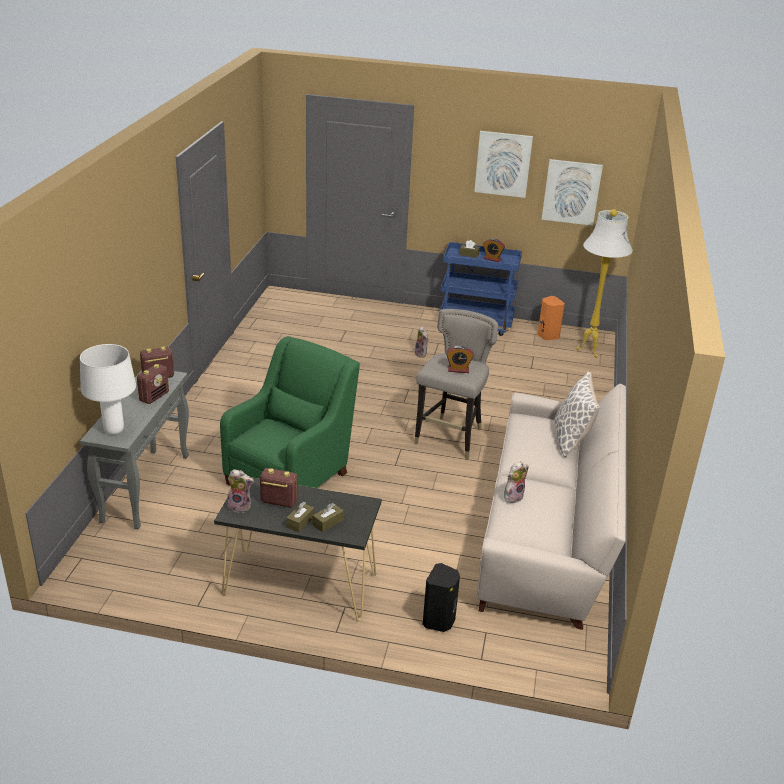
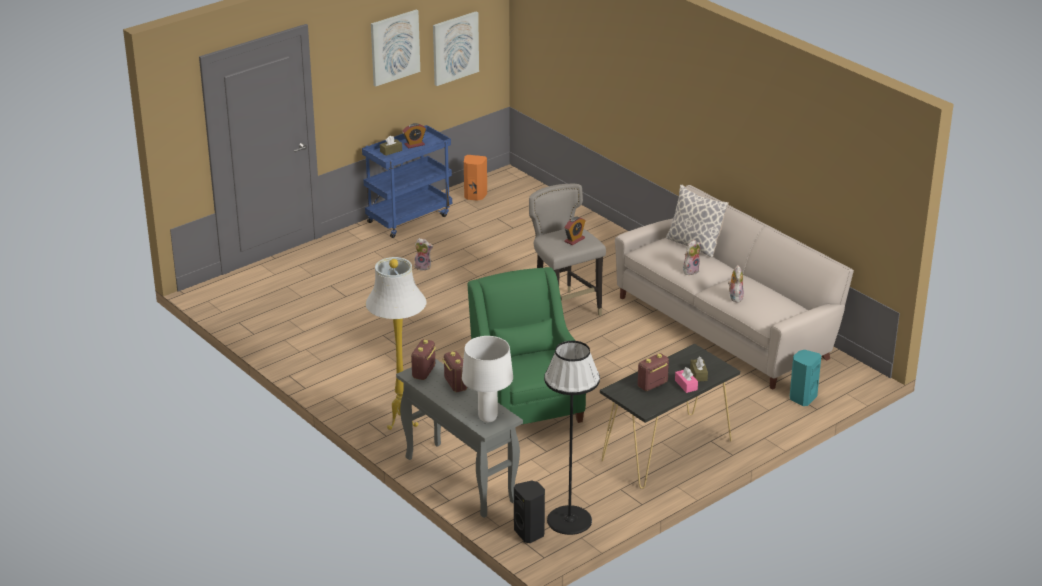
camera: 50 degrees left, 0 degrees up
plush toy [226,469,254,513] -> plush toy moved to [683,240,701,275]
brown tissue box [286,502,314,532] -> pink tissue box [675,367,698,393]
black speaker [423,563,460,632] -> black speaker moved to [514,480,545,543]
white floor lamp [576,209,633,358] -> white floor lamp moved to [366,257,427,430]
none -> black floor lamp [544,341,600,535]
none -> turquoise speaker [790,350,821,406]

